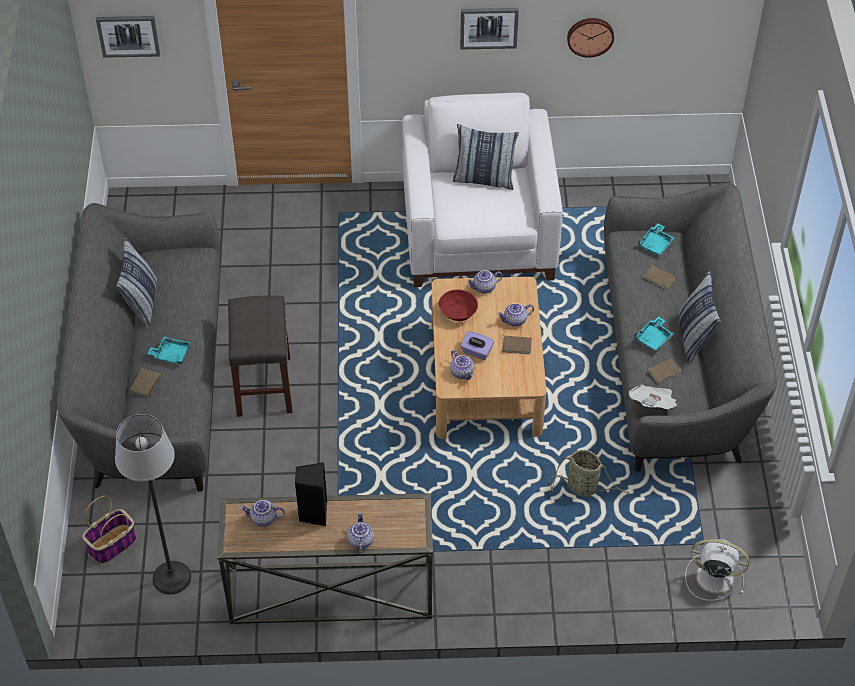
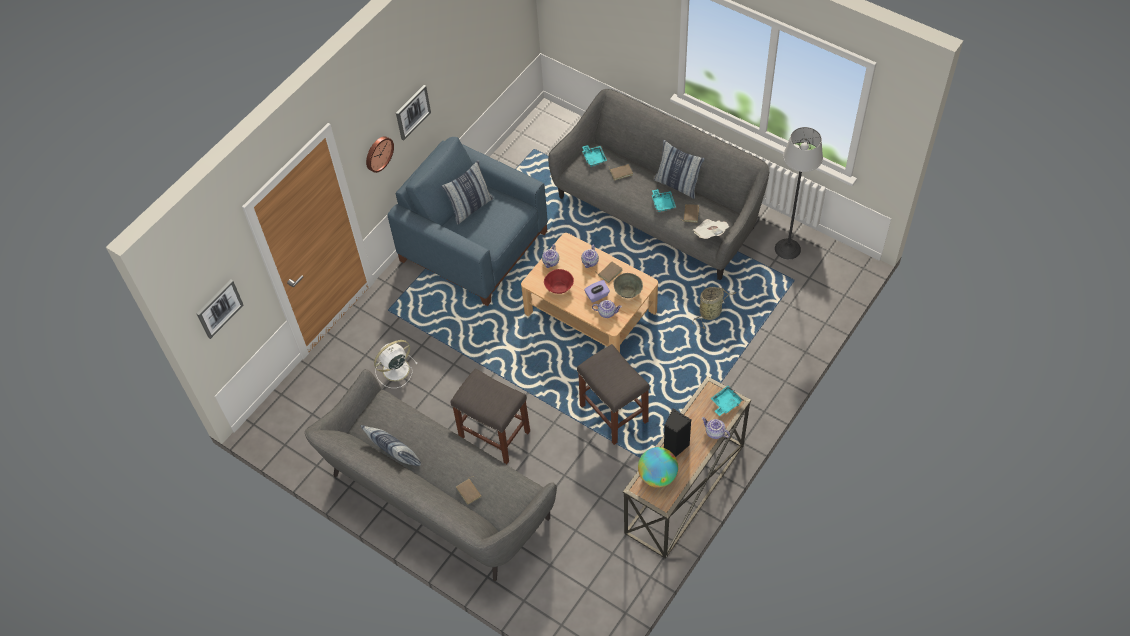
camera: 50 degrees left, 5 degrees up
basket [82,495,136,564] -> none
floor lamp [115,414,191,595] -> floor lamp moved to [775,127,823,260]
turquoise tray [147,336,191,364] -> turquoise tray moved to [710,386,743,416]
teapot [240,500,285,527] -> globe [638,447,678,488]
white armchair [402,93,563,287] -> blue armchair [388,137,548,306]
wall clock [567,18,614,58] -> wall clock moved to [366,136,394,173]
white fan [685,539,749,601] -> white fan moved to [374,340,418,388]
none -> grey stool [577,344,650,445]
none -> grey bowl [613,273,643,298]

